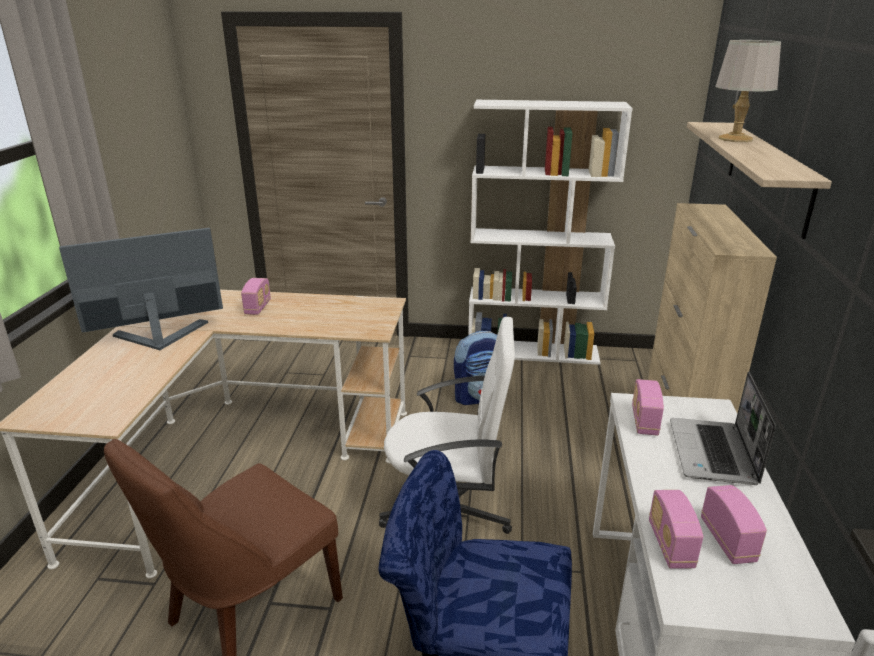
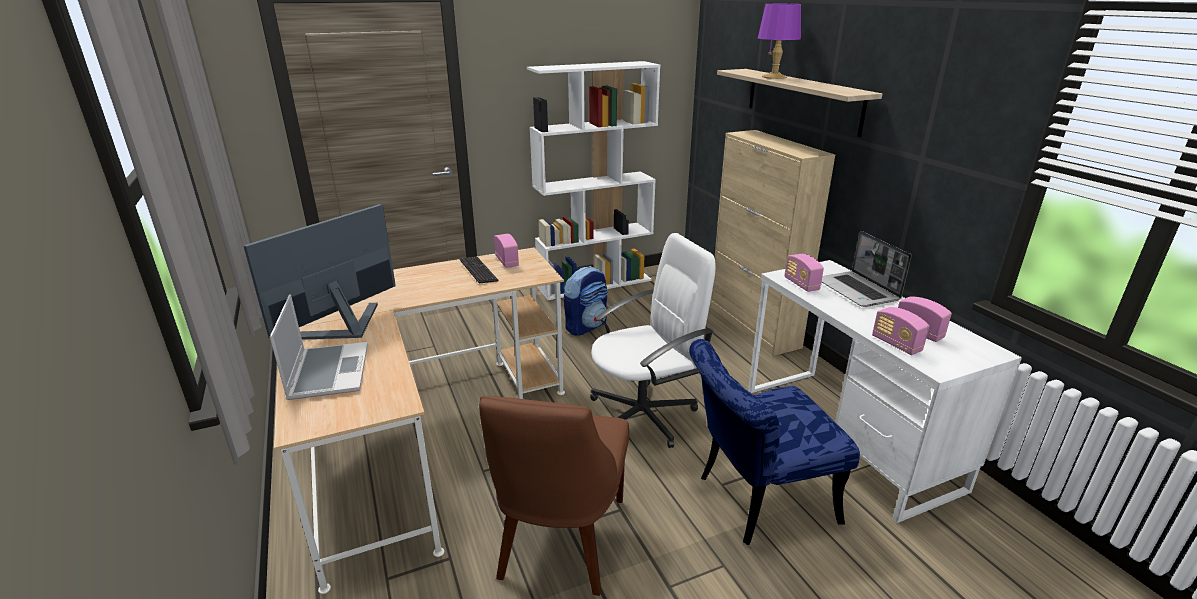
camera: 30 degrees left, 0 degrees up
radio [241,278,271,315] -> radio moved to [494,234,519,268]
grey table lamp [715,40,781,142] -> purple table lamp [758,4,801,79]
none -> laptop [270,294,368,400]
none -> keyboard [460,257,498,283]

